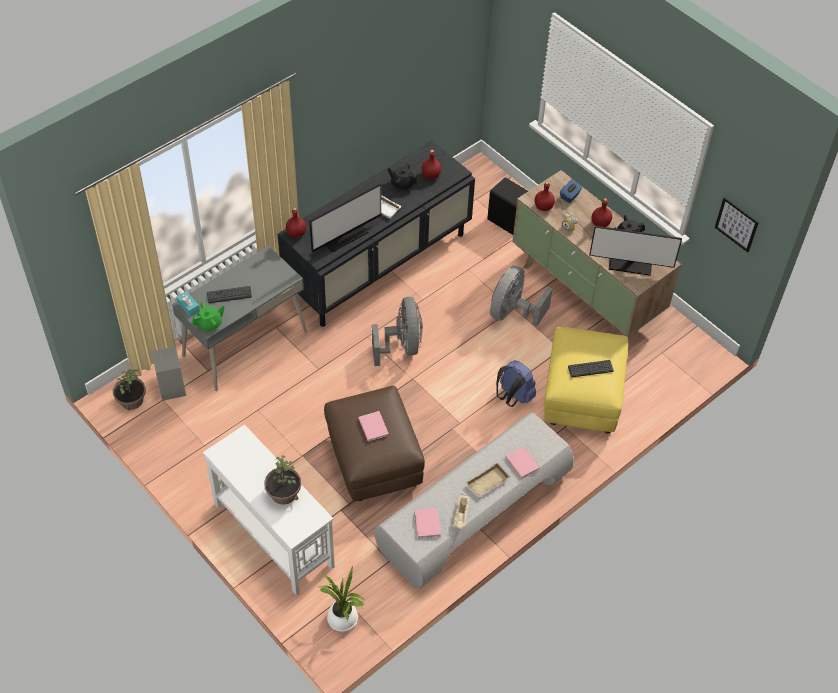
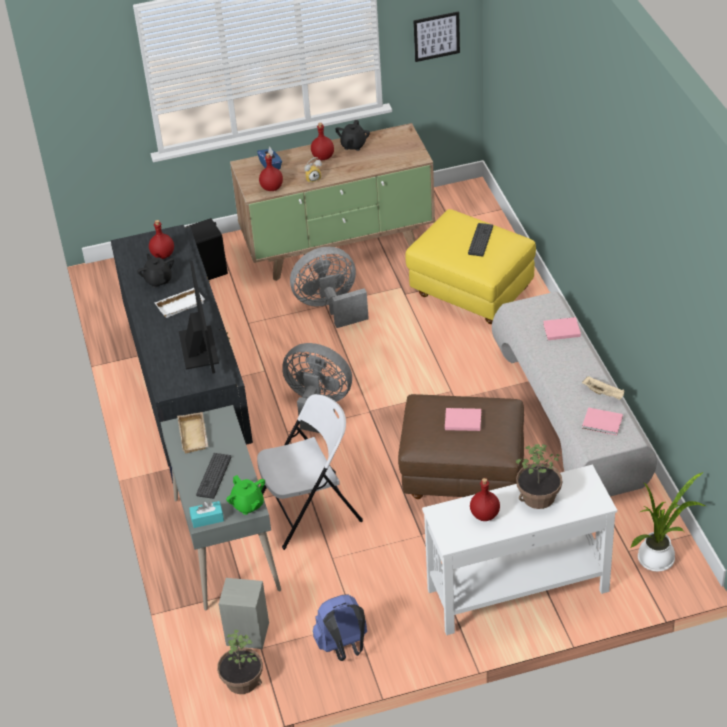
camera: 60 degrees left, 10 degrees down
green teapot [192,302,225,332] -> green teapot turned 150 degrees clockwise [226,475,265,515]
red bottle [286,208,307,238] -> red bottle moved to [470,478,500,521]
black teapot [388,163,418,191] -> black teapot turned 105 degrees clockwise [137,253,174,288]
beige tray [466,462,510,497] -> beige tray moved to [177,412,209,454]
grey fan [490,266,553,326] -> grey fan turned 105 degrees clockwise [290,247,369,328]
blue backpack [496,360,536,407] -> blue backpack moved to [313,594,367,661]
monitor [589,226,682,276] -> none
none -> white chair [257,394,363,550]

